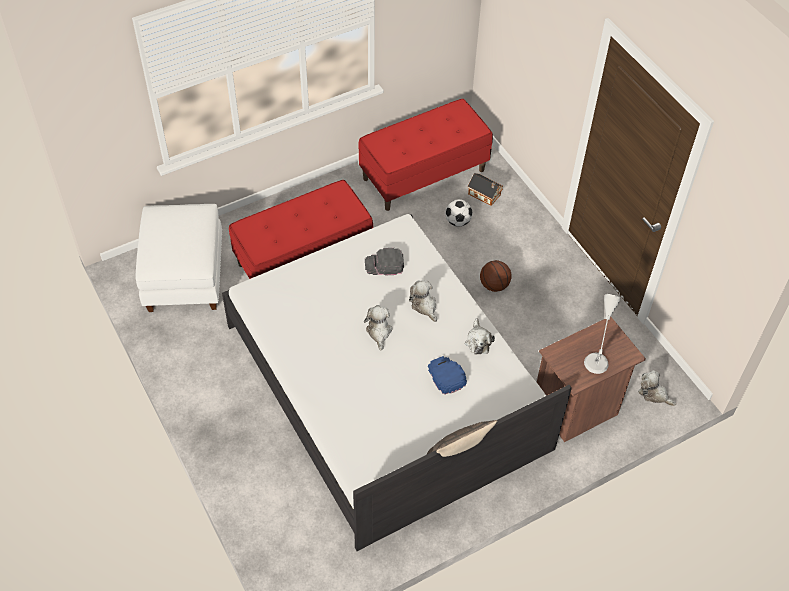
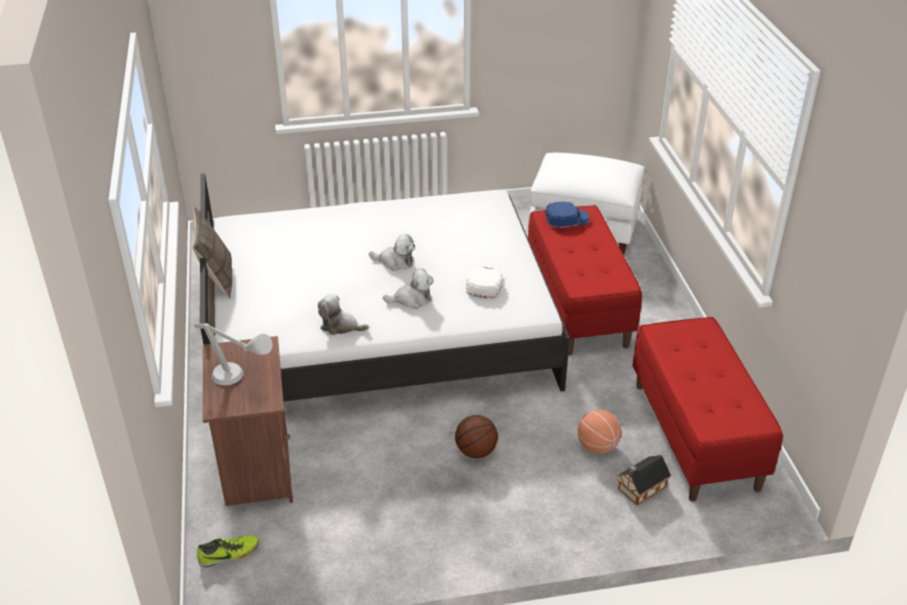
camera: 110 degrees right, 15 degrees down
black cap [365,248,404,276] -> white cap [466,267,503,298]
blue cap [428,356,467,394] -> blue cap moved to [546,201,590,228]
football [445,199,472,227] -> basketball [578,410,621,454]
plush toy [638,370,676,406] -> shoe [197,535,259,567]

